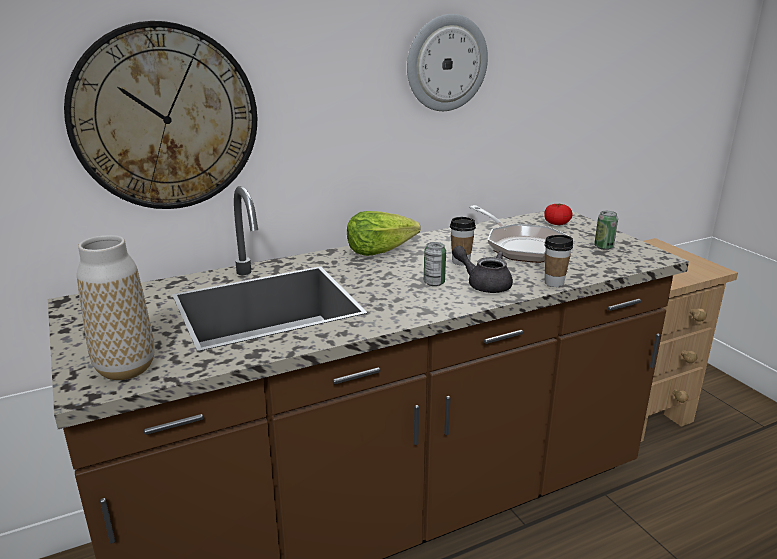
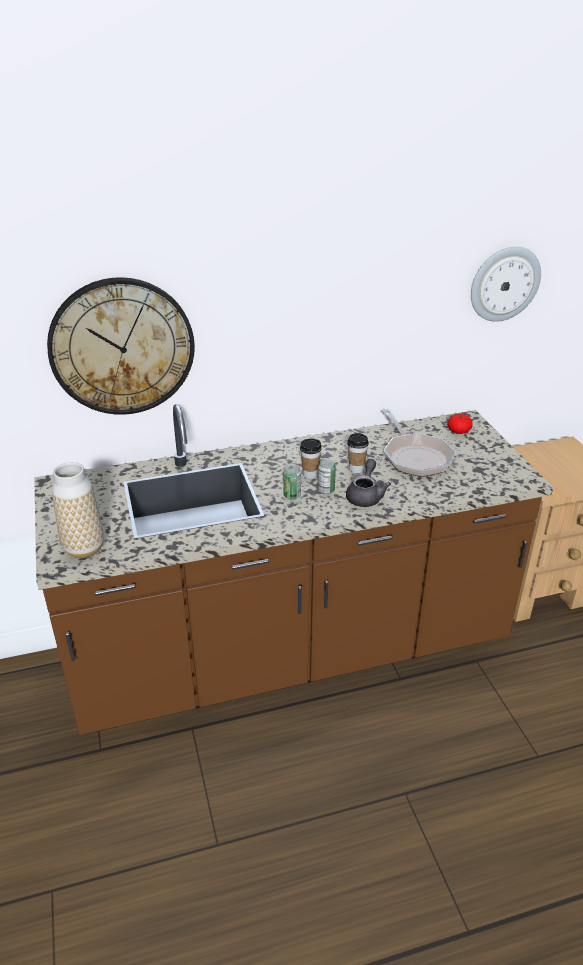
camera: 10 degrees right, 10 degrees up
lettuce [347,211,421,256] -> none
wall clock [407,14,488,111] -> wall clock moved to [471,247,541,322]
grey teapot [452,246,513,293] -> grey teapot turned 60 degrees clockwise [346,459,391,507]
cup [545,235,573,287] -> cup moved to [300,439,322,479]
can [594,211,618,250] -> can moved to [283,464,301,500]

